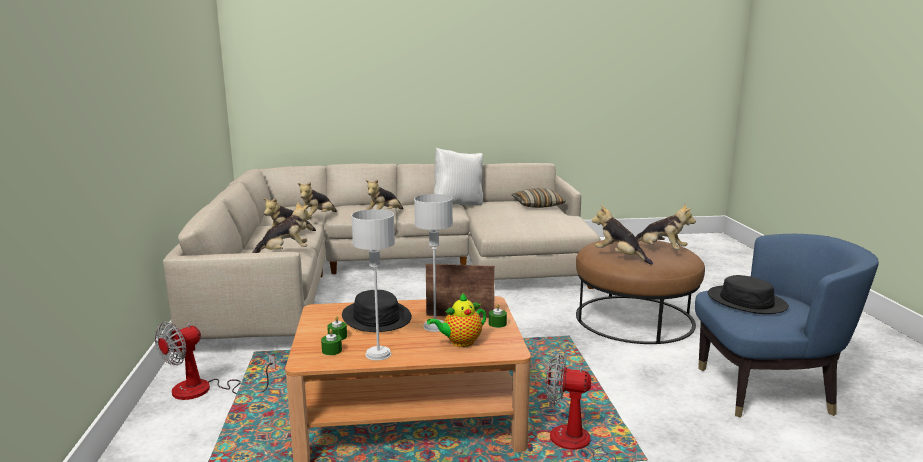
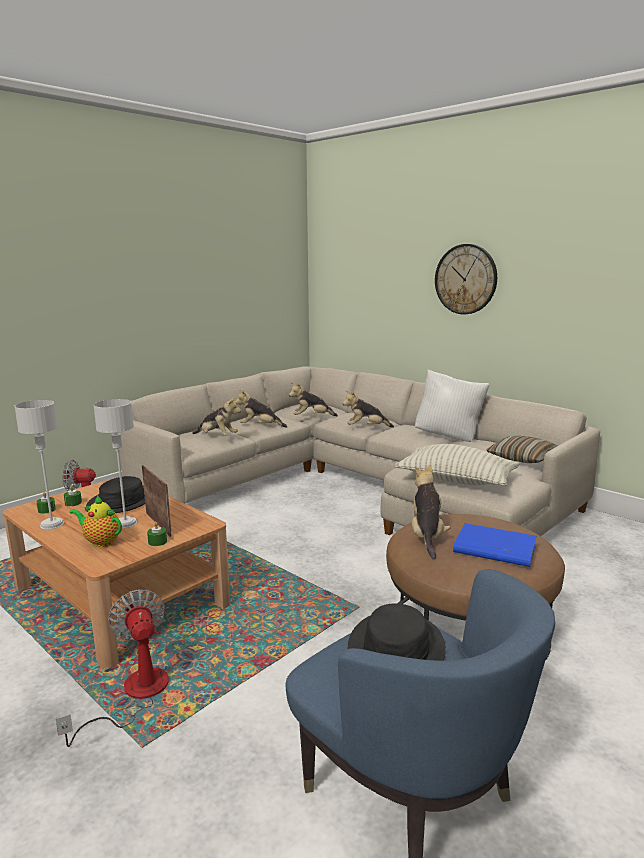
camera: 50 degrees right, 0 degrees up
plush toy [636,204,696,250] -> blue book [453,523,537,567]
none -> pillow [395,444,520,486]
none -> wall clock [435,244,497,314]

